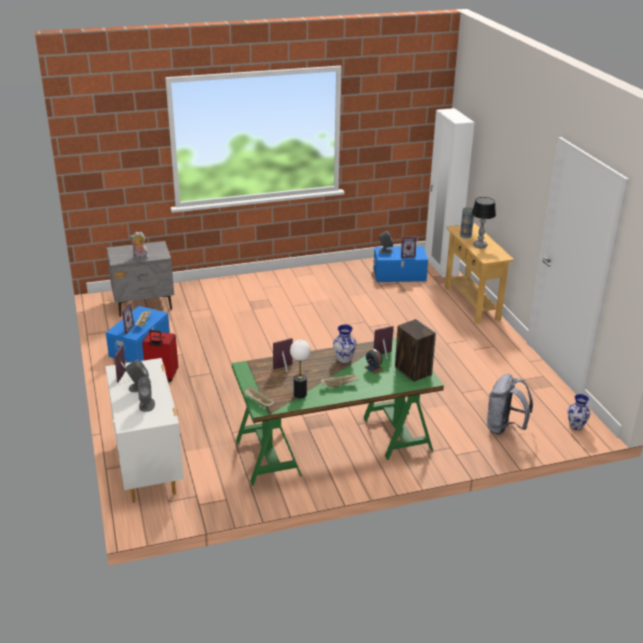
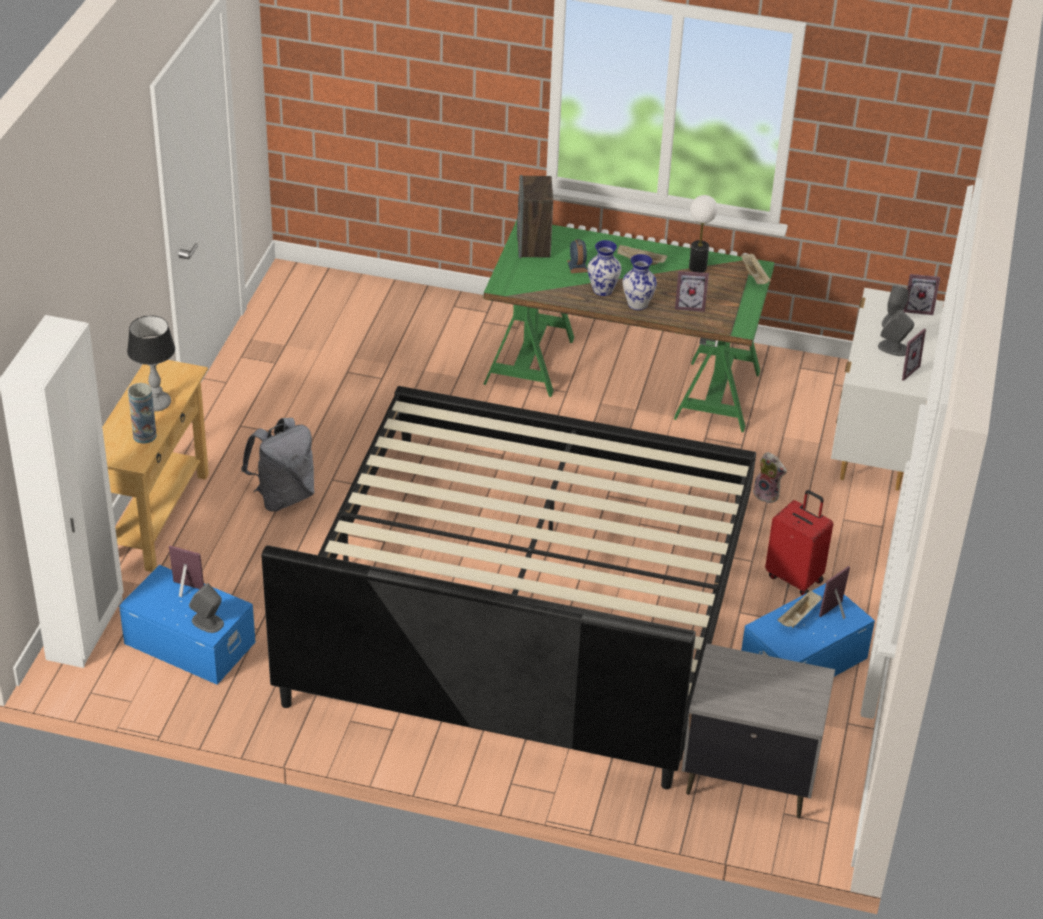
camera: 150 degrees left, 10 degrees up
plush toy [129,232,149,260] -> plush toy moved to [753,452,787,503]
picture frame [373,326,394,359] -> picture frame moved to [903,274,940,315]
grey backpack [487,374,533,435] -> grey backpack moved to [241,418,315,512]
vase [568,394,590,430] -> vase moved to [623,254,657,310]
none -> bed [262,386,756,789]

